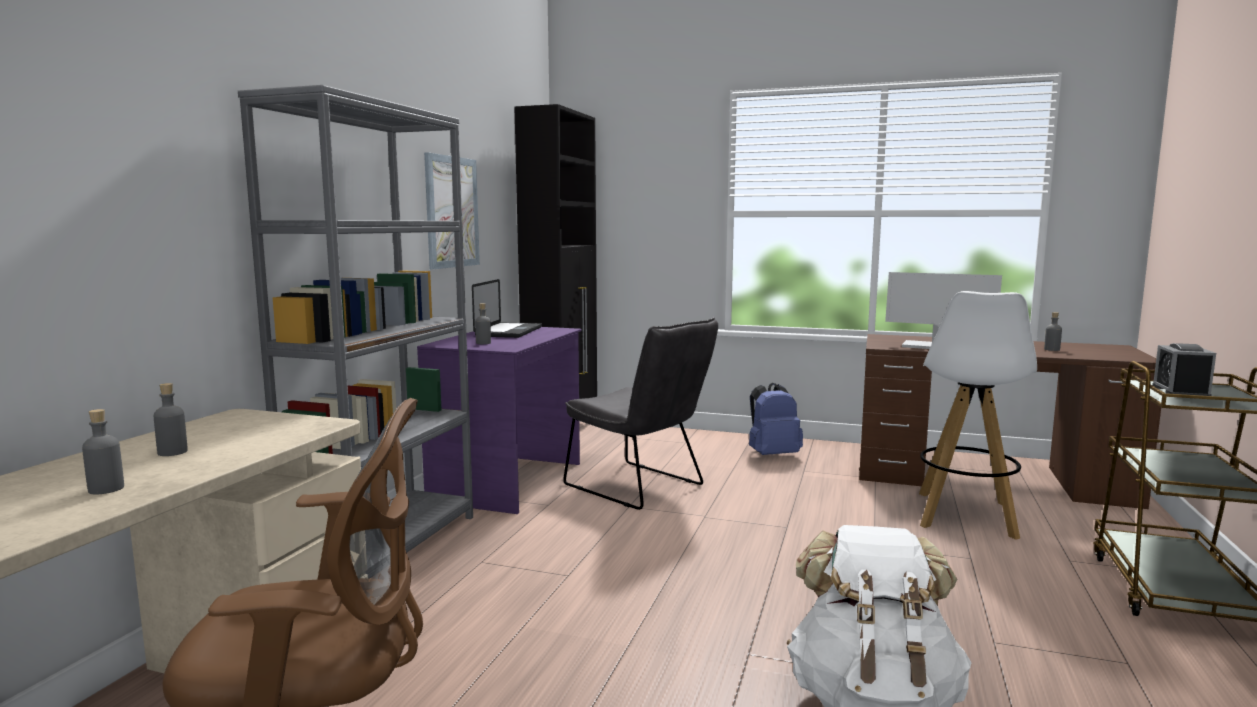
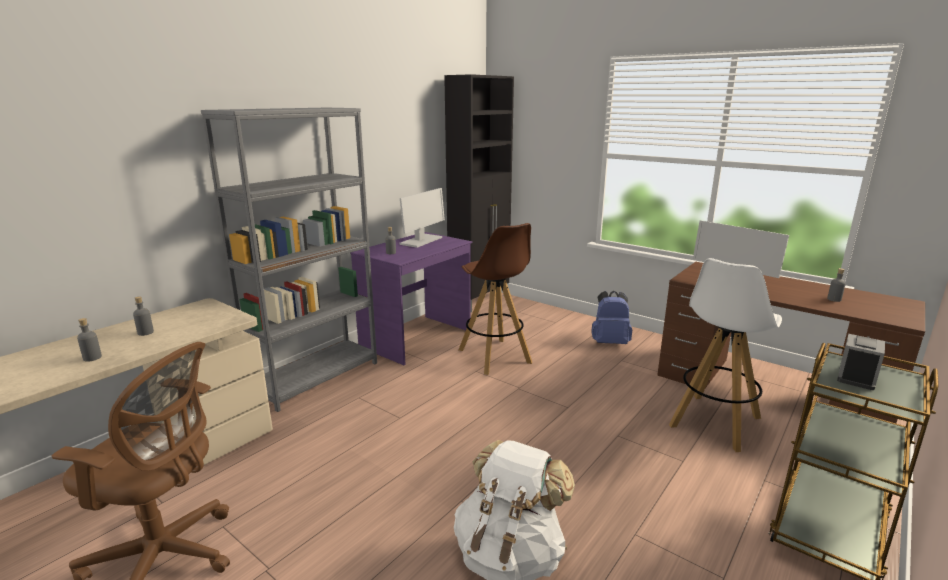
camera: 20 degrees right, 10 degrees up
picture [424,152,480,269] -> none
laptop [472,279,542,338] -> monitor [399,188,445,248]
grey chair [563,317,718,510] -> brown stool [459,223,532,375]

